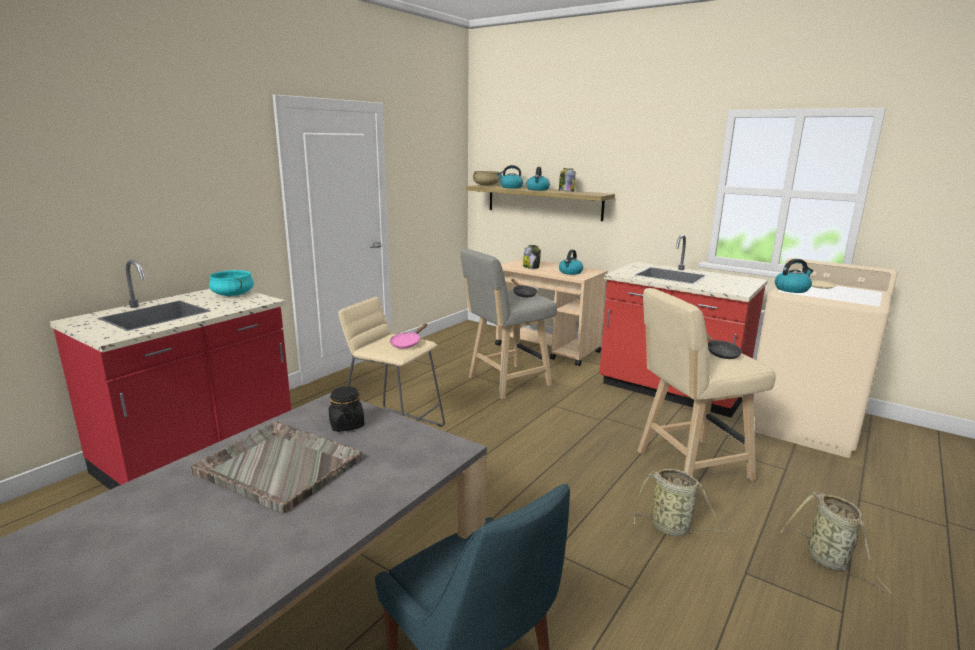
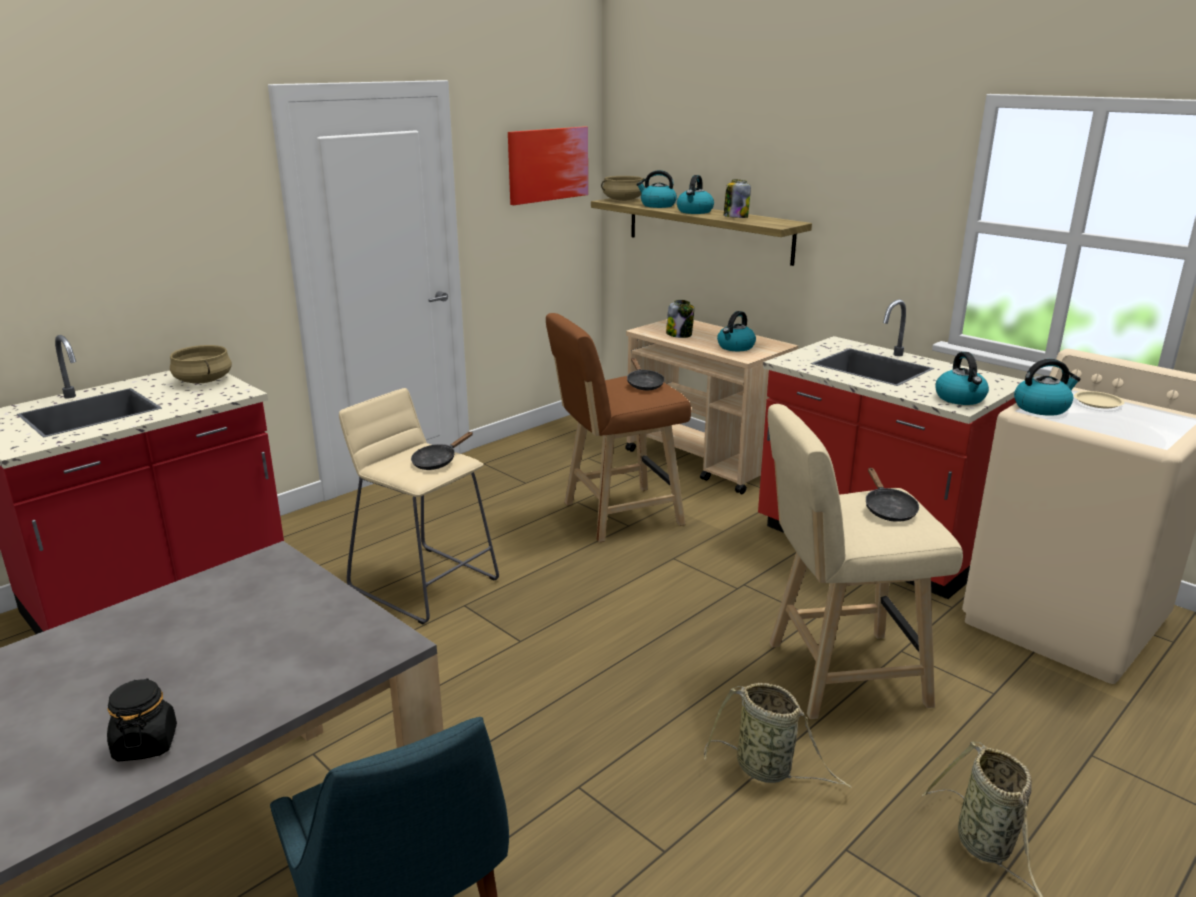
camera: 10 degrees right, 5 degrees up
grey tray [191,421,362,513] -> none
turquoise cooking pot [209,270,254,296] -> beige cooking pot [170,345,232,383]
black jar [329,386,364,432] -> black jar moved to [107,678,177,762]
pink frying pan [390,324,427,349] -> black frying pan [411,432,473,470]
grey stool [460,249,557,399] -> brown stool [546,313,691,542]
none -> picture [508,126,588,205]
none -> kettle [936,352,989,405]

